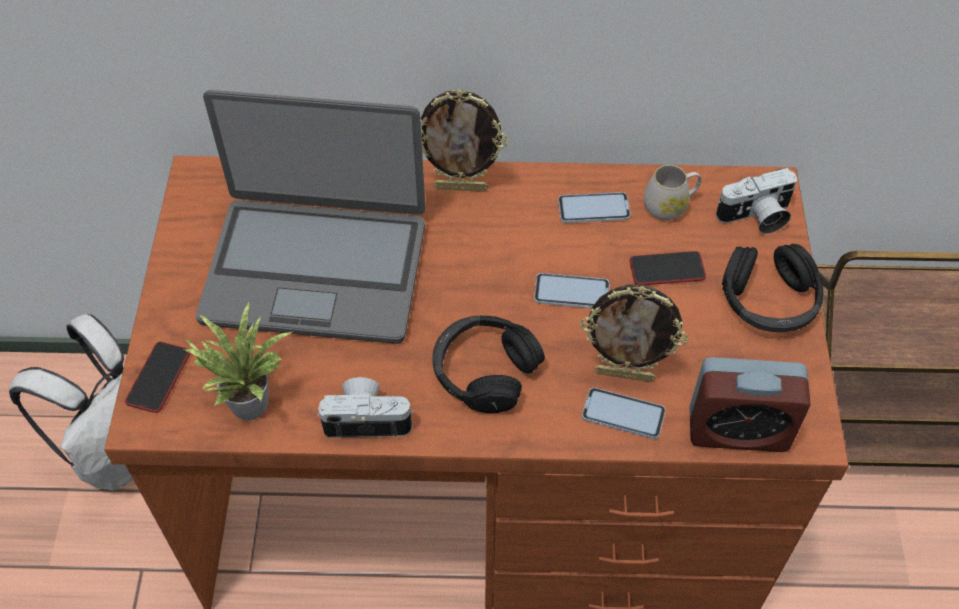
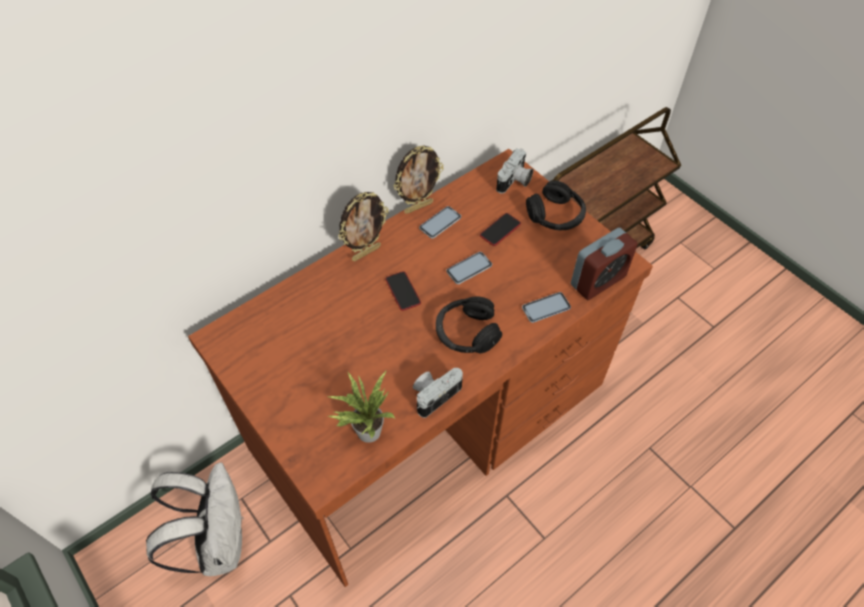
camera: 40 degrees left, 0 degrees up
phone [125,342,190,413] -> phone moved to [385,271,421,311]
laptop [196,90,426,344] -> none
picture frame [580,284,688,382] -> picture frame moved to [394,145,444,214]
white mug [644,165,701,220] -> none

